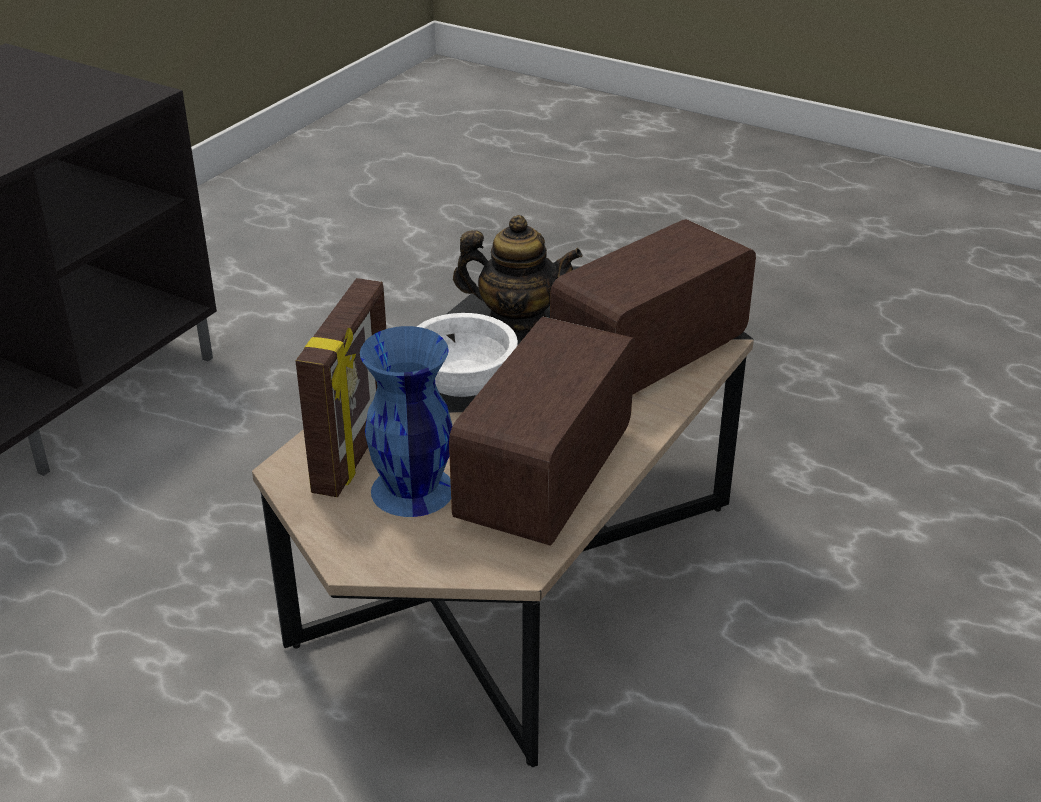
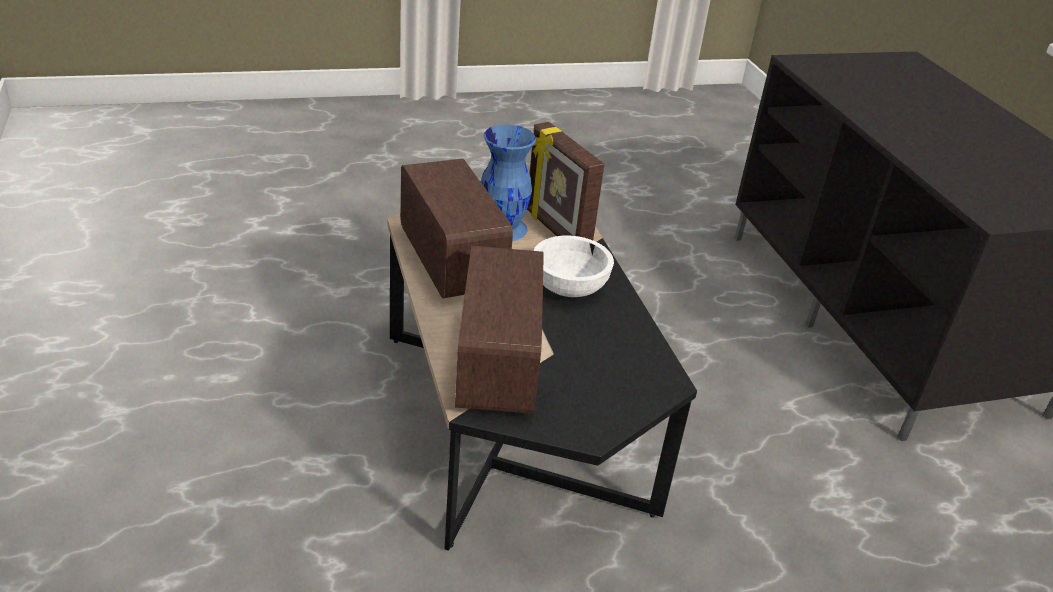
camera: 130 degrees right, 0 degrees up
teapot [453,215,582,333] -> none

